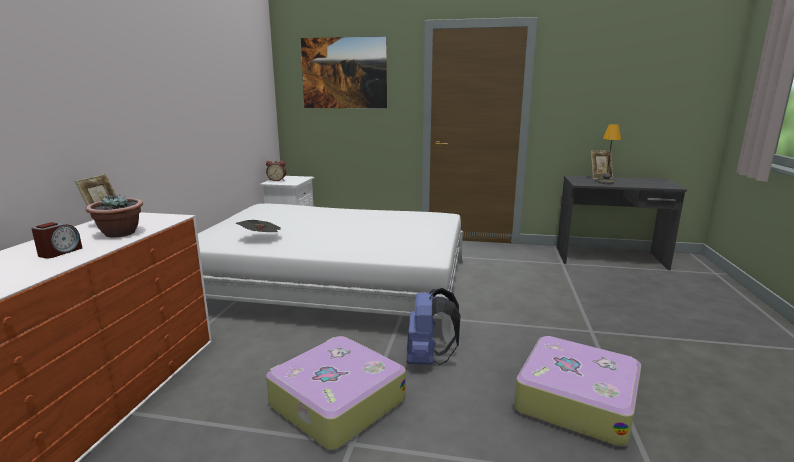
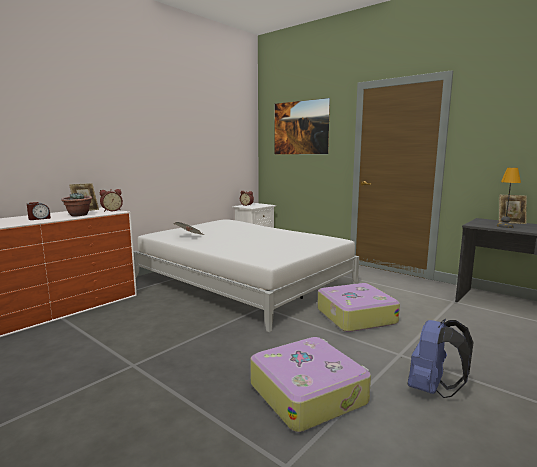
camera: 30 degrees right, 5 degrees down
suitcase [266,336,406,450] -> suitcase moved to [317,283,400,332]
blue backpack [407,288,461,365] -> blue backpack moved to [408,319,474,398]
none -> alarm clock [100,189,123,212]

